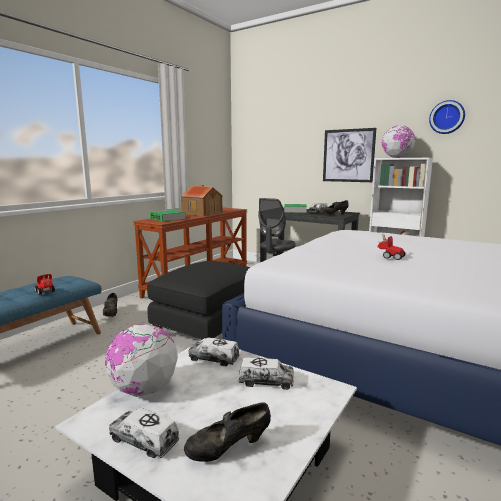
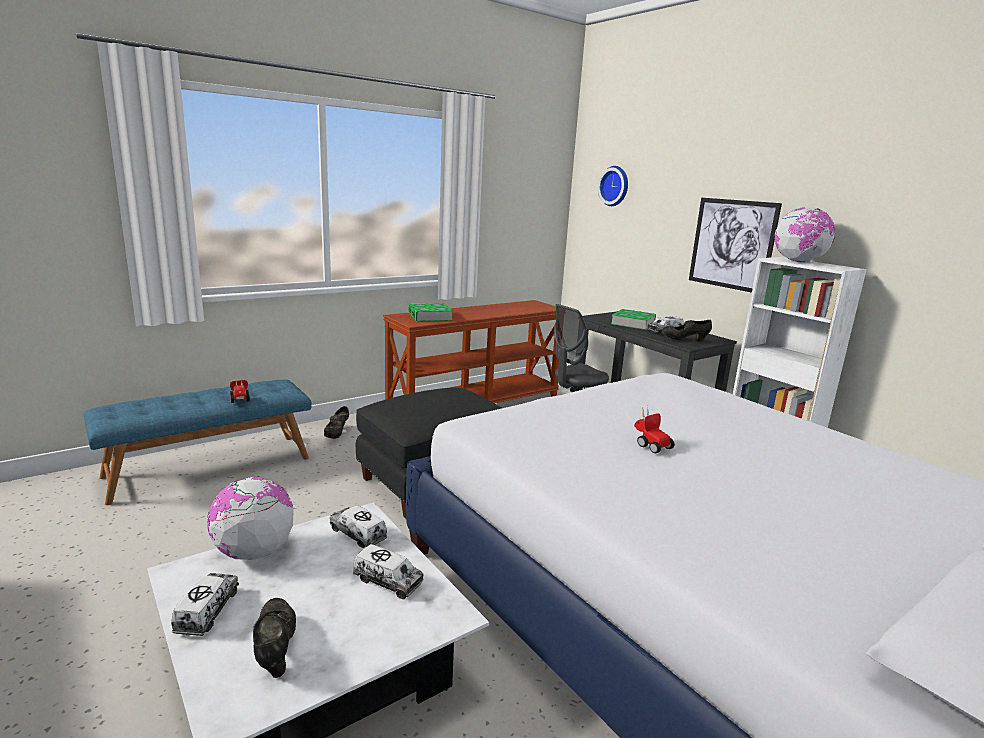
camera: 20 degrees right, 5 degrees up
toy truck [109,408,180,458] -> toy truck turned 45 degrees clockwise [171,573,239,636]
toy house [181,185,223,216] -> none
black shoe [184,402,271,462] -> black shoe turned 75 degrees clockwise [253,598,296,678]
wall clock [429,100,465,134] -> wall clock moved to [598,166,628,206]

